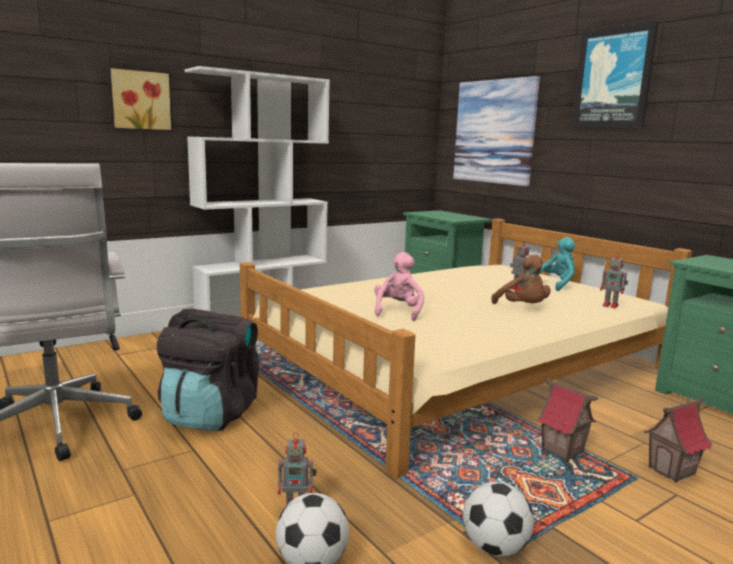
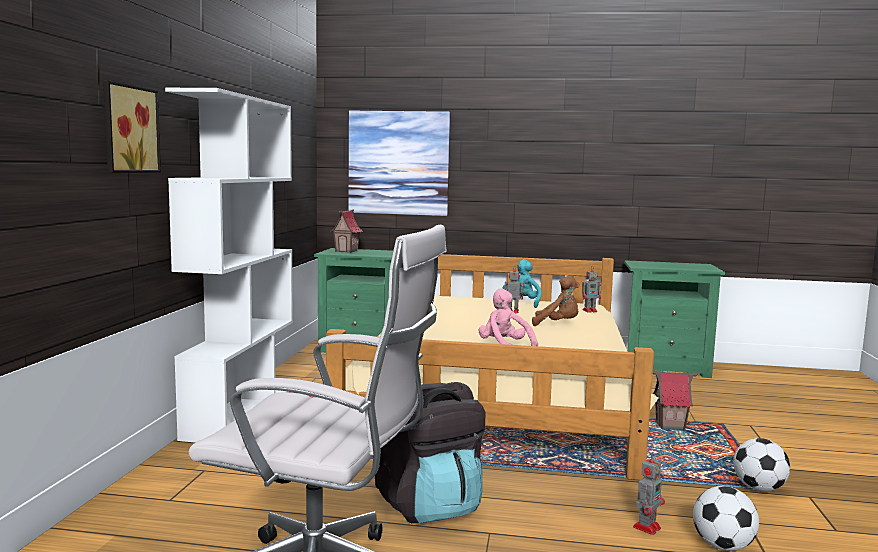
camera: 45 degrees left, 5 degrees down
picture [571,21,658,128] -> none
toy house [643,398,713,482] -> toy house moved to [330,209,363,253]

